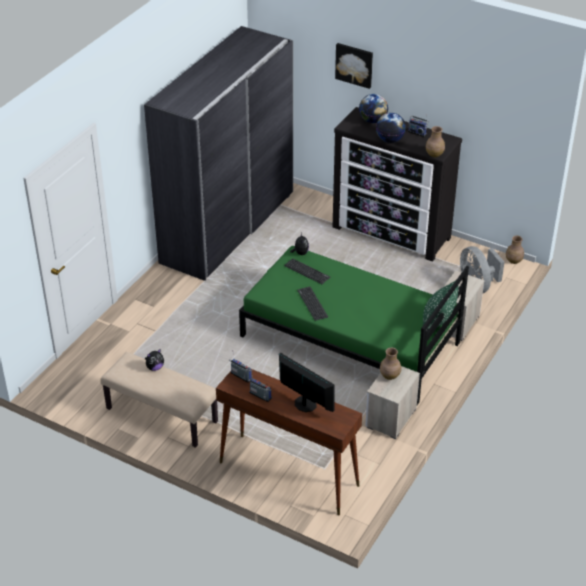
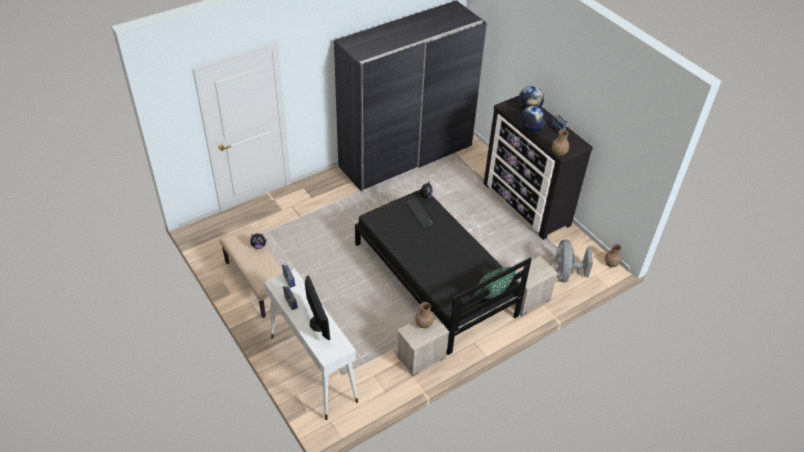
camera: 25 degrees right, 5 degrees up
brown console table [216,369,362,515] -> white console table [264,269,358,420]
green bed [239,246,469,405] -> black bed [355,189,532,355]
keyboard [297,287,328,321] -> none
picture [335,43,373,89] -> none

